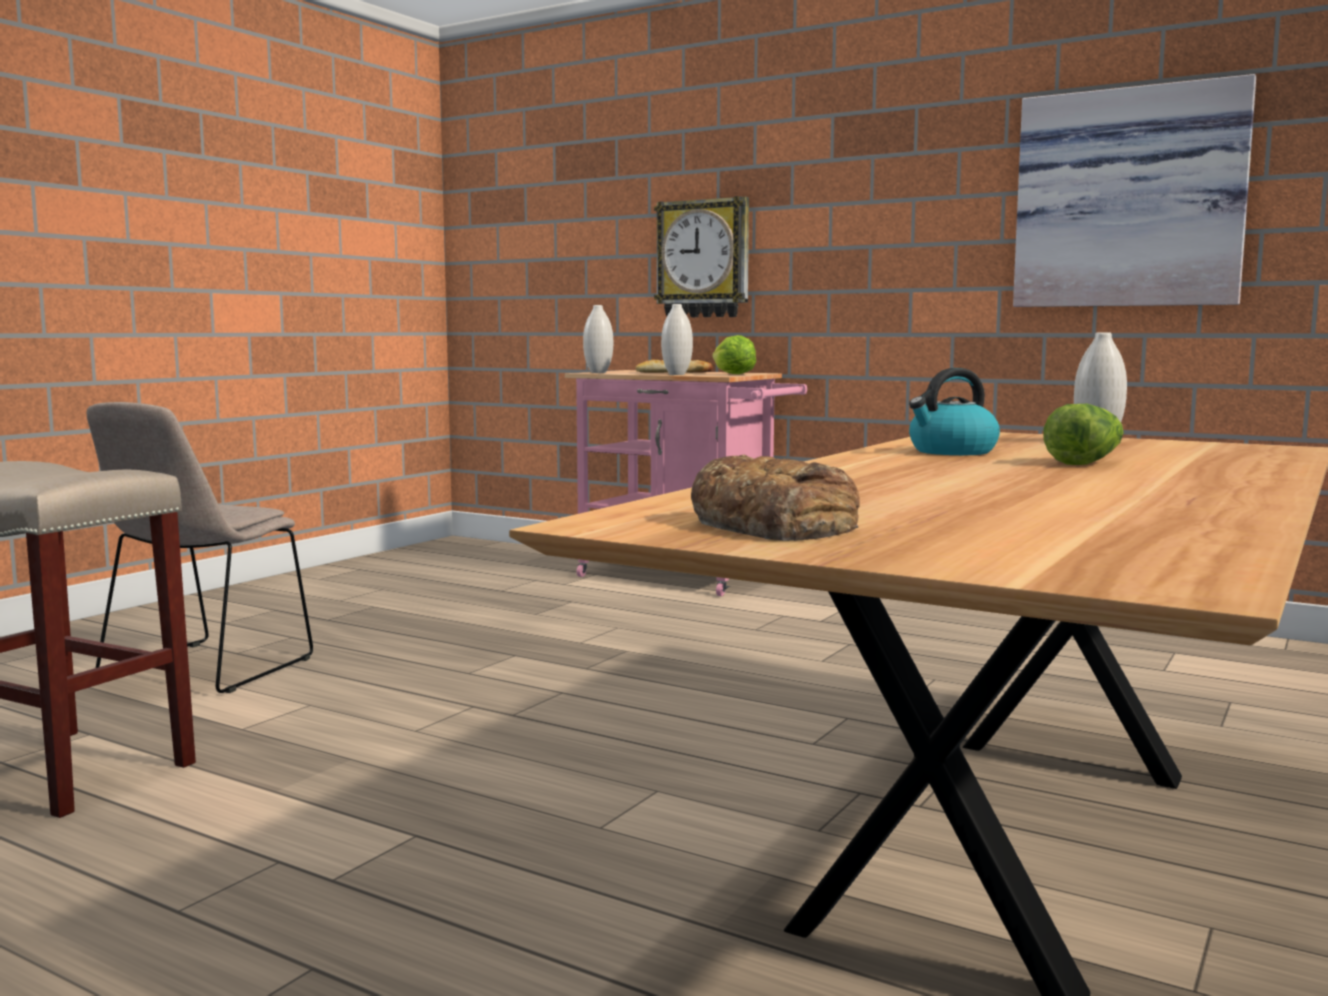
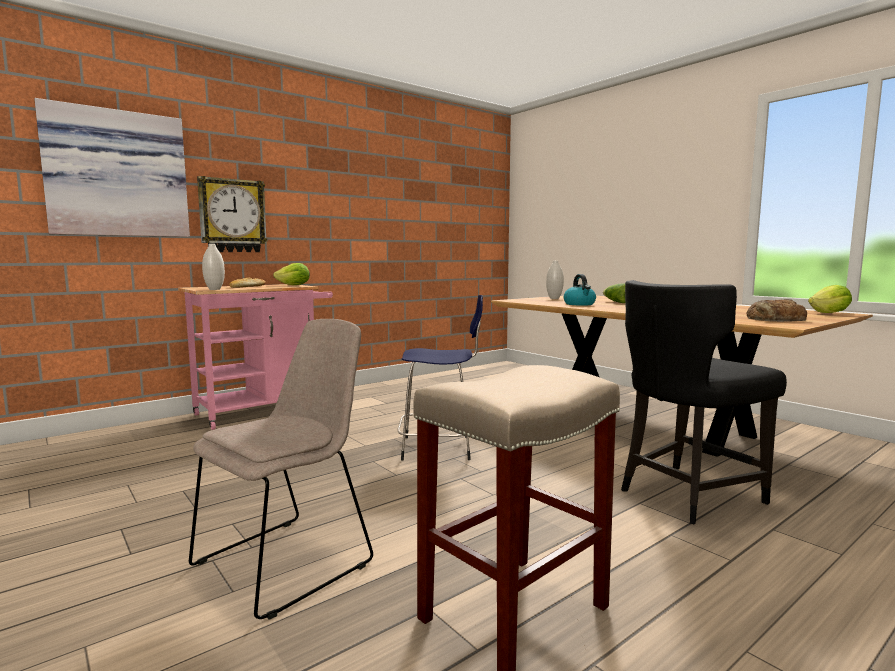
camera: 70 degrees left, 0 degrees up
beige chair [87,402,313,693] -> beige chair turned 90 degrees counterclockwise [189,319,373,620]
white vase [661,304,693,375] -> none
picture [1013,74,1256,307] -> picture moved to [35,98,190,237]
none -> blue stool [397,295,483,461]
none -> black chair [621,280,787,525]
none -> lettuce [808,285,852,313]

